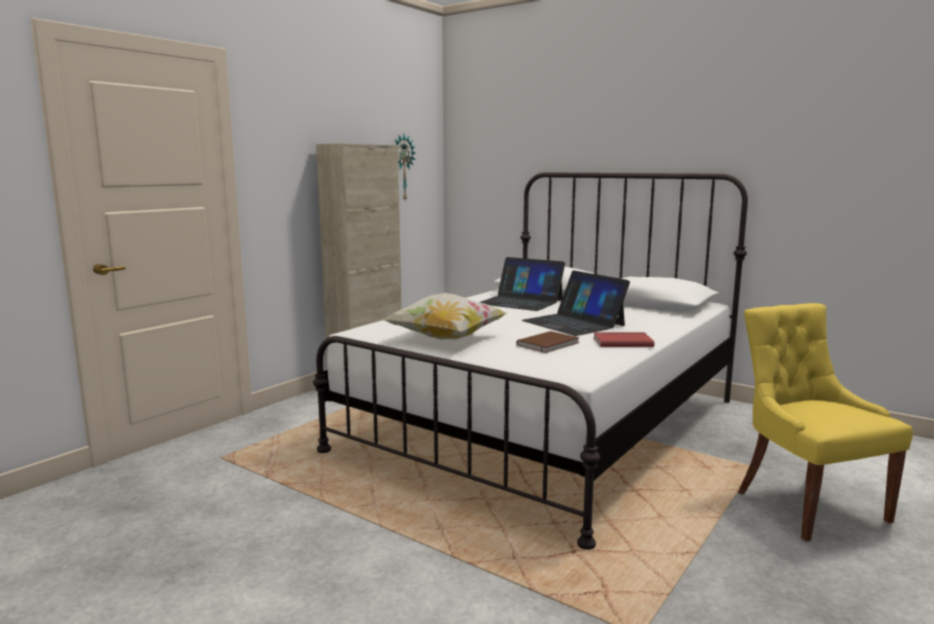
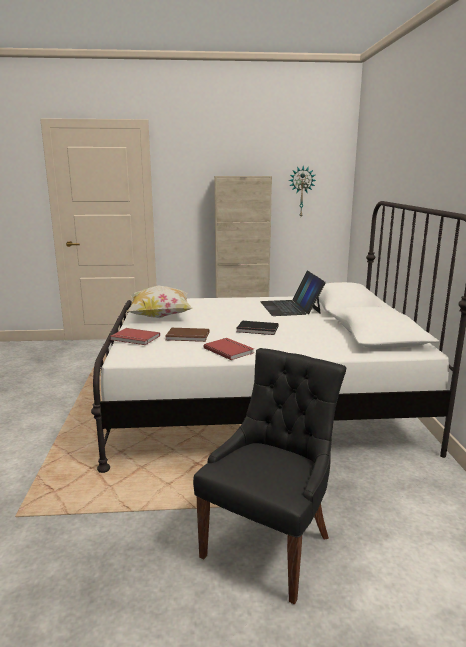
camera: 50 degrees right, 5 degrees up
laptop [522,270,630,336] -> black book [236,321,279,335]
yellow chair [738,303,913,542] -> black chair [193,348,346,604]
none -> red book [111,328,160,345]

